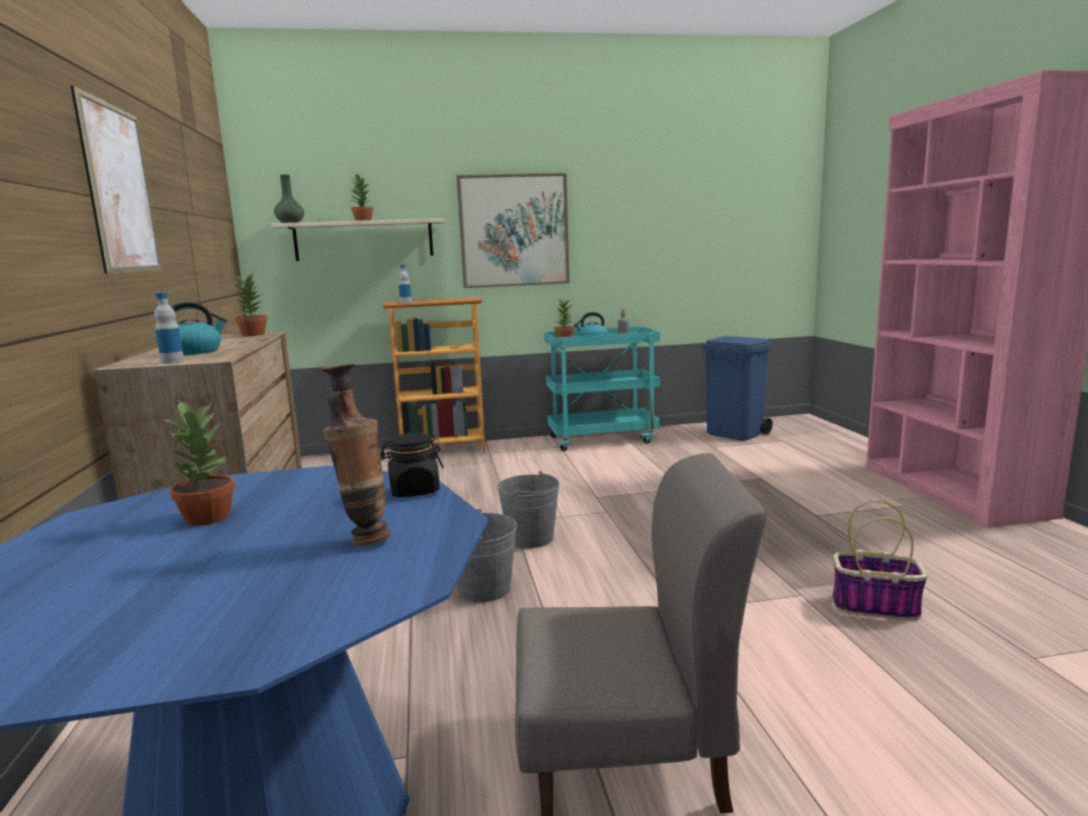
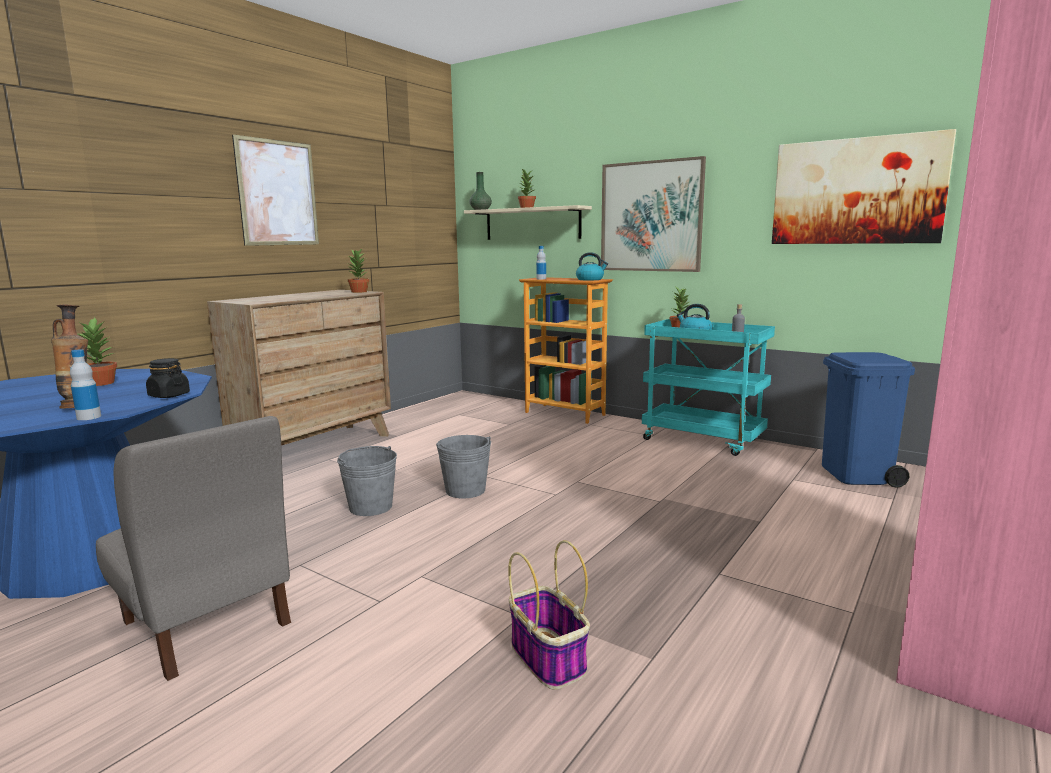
camera: 45 degrees right, 0 degrees up
bottle [154,292,184,364] -> bottle moved to [70,349,101,420]
kettle [172,302,227,355] -> kettle moved to [576,252,608,280]
none -> picture [772,129,956,244]

